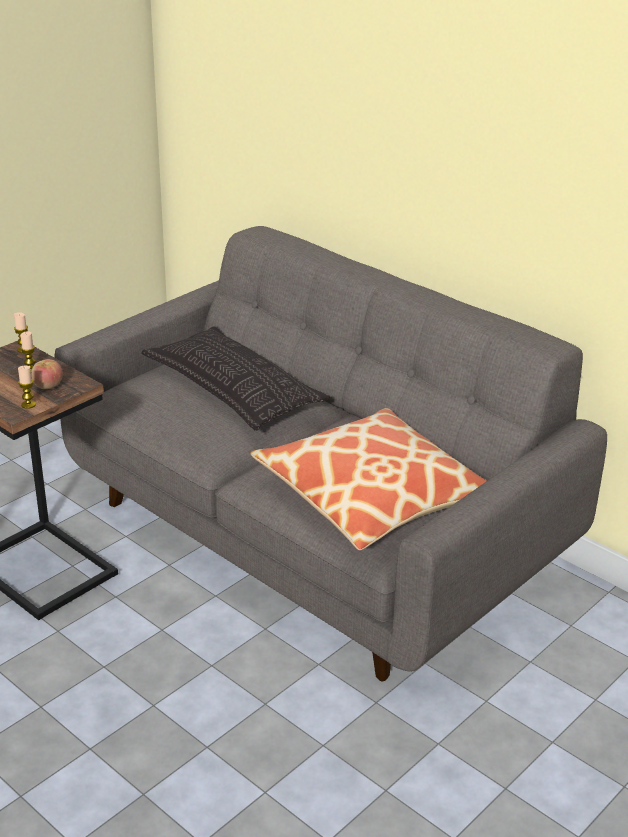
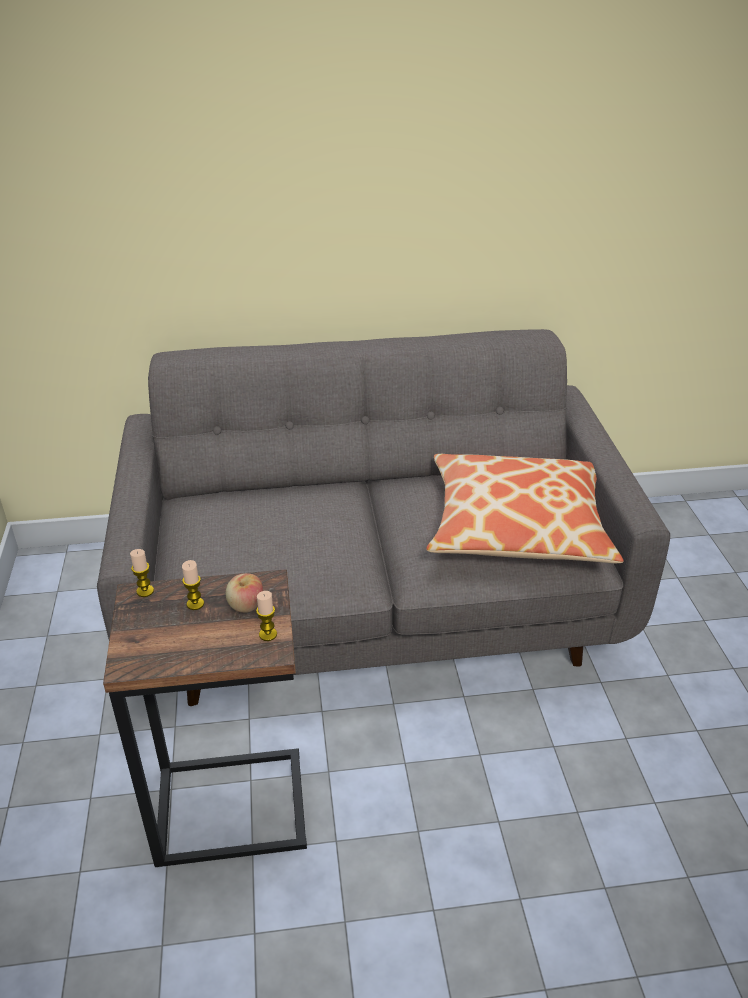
camera: 50 degrees left, 5 degrees up
pillow [141,326,330,431] -> none

